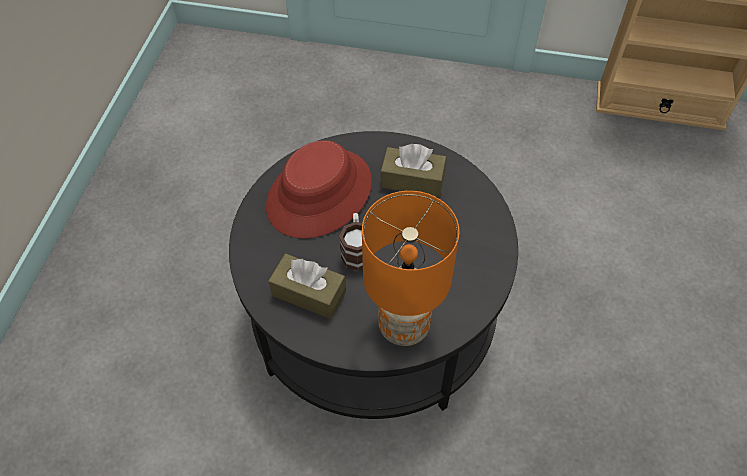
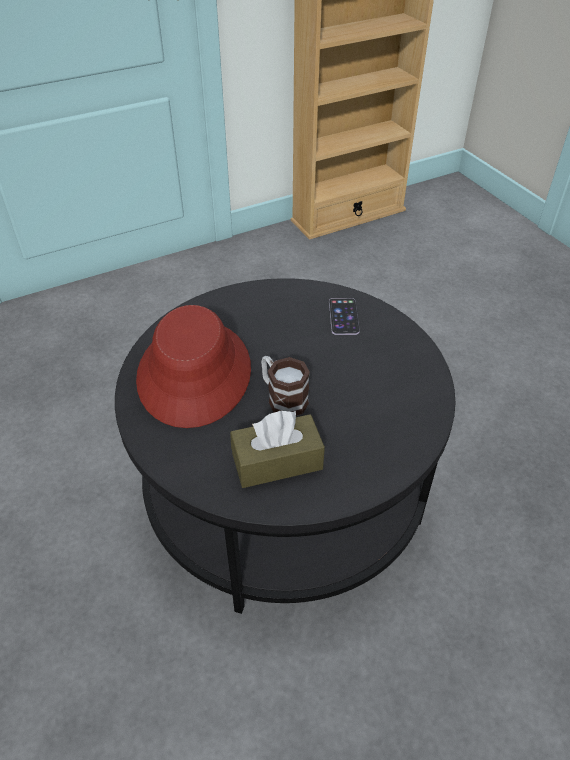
camera: 40 degrees left, 10 degrees down
orange table lamp [362,191,460,346] -> none
brown tissue box [380,144,447,197] -> none
none -> phone [329,298,360,335]

